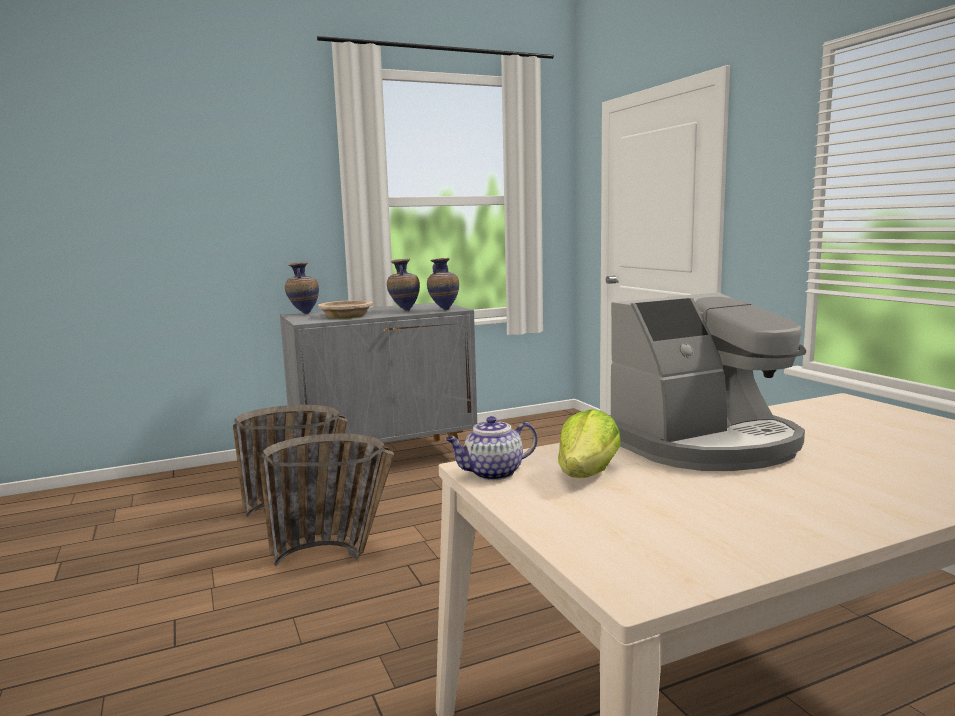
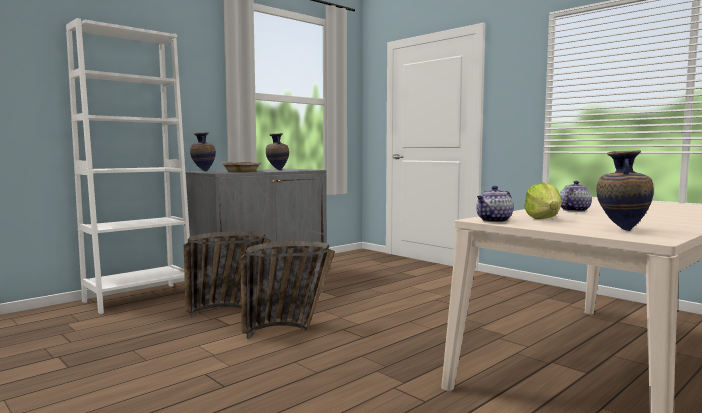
camera: 20 degrees left, 5 degrees down
vase [427,258,459,310] -> vase moved to [597,150,654,231]
coffee machine [609,292,806,471] -> teapot [560,181,592,212]
none -> white bookcase [66,18,190,314]

